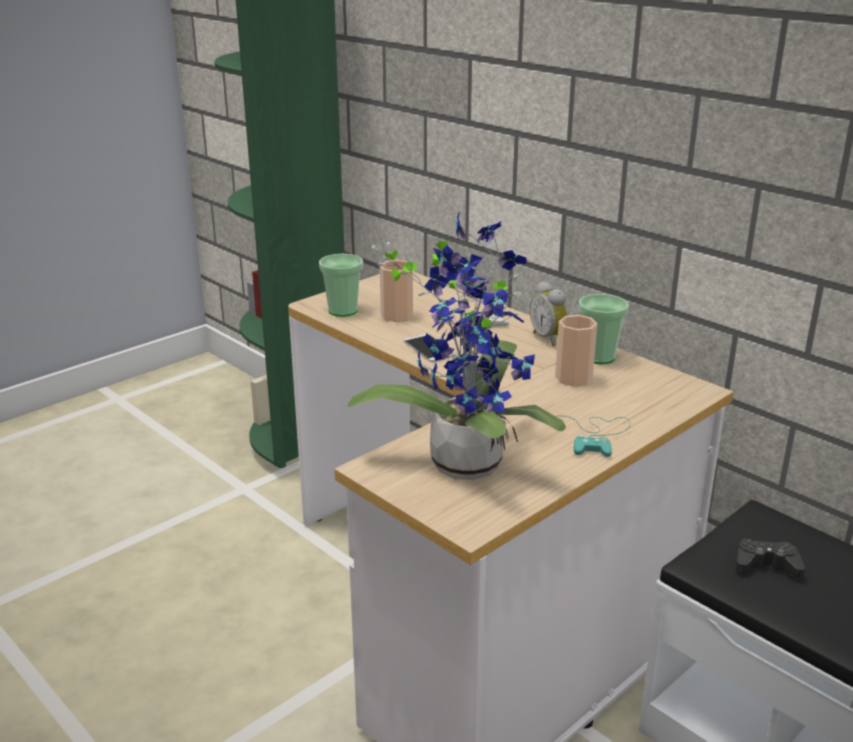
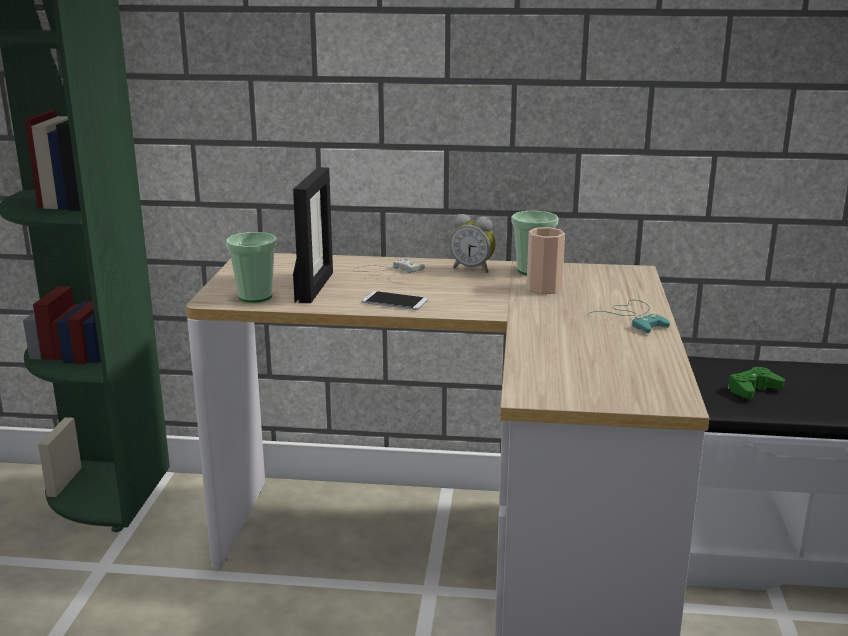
camera: 40 degrees left, 5 degrees down
potted plant [348,212,566,480] -> none
cup [380,260,413,322] -> picture frame [293,167,333,303]
black game controller [736,538,805,578] -> green game controller [728,367,785,399]

